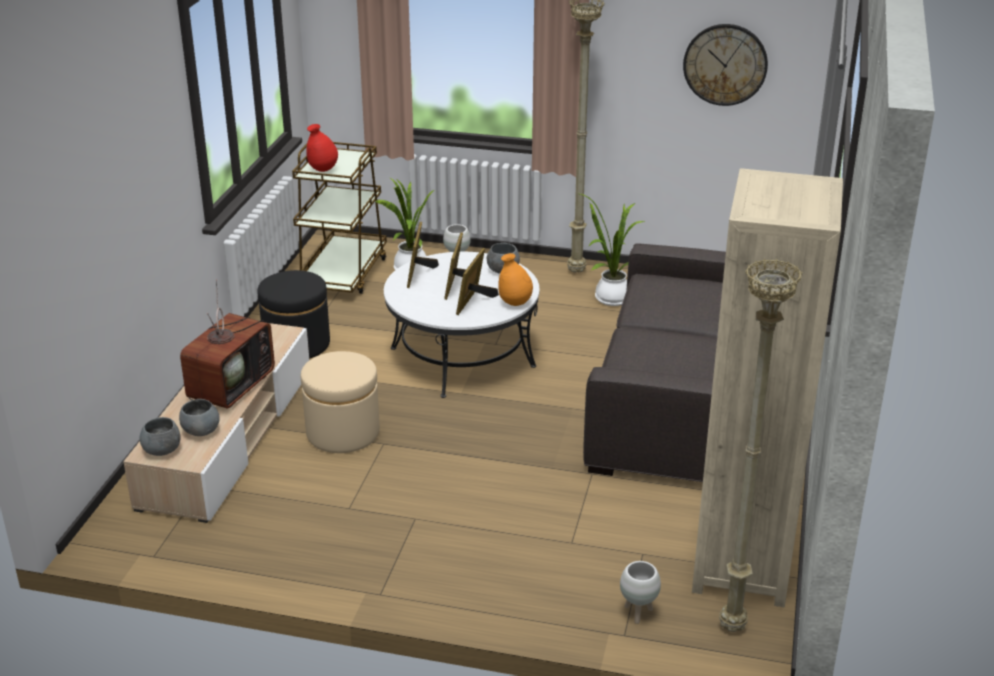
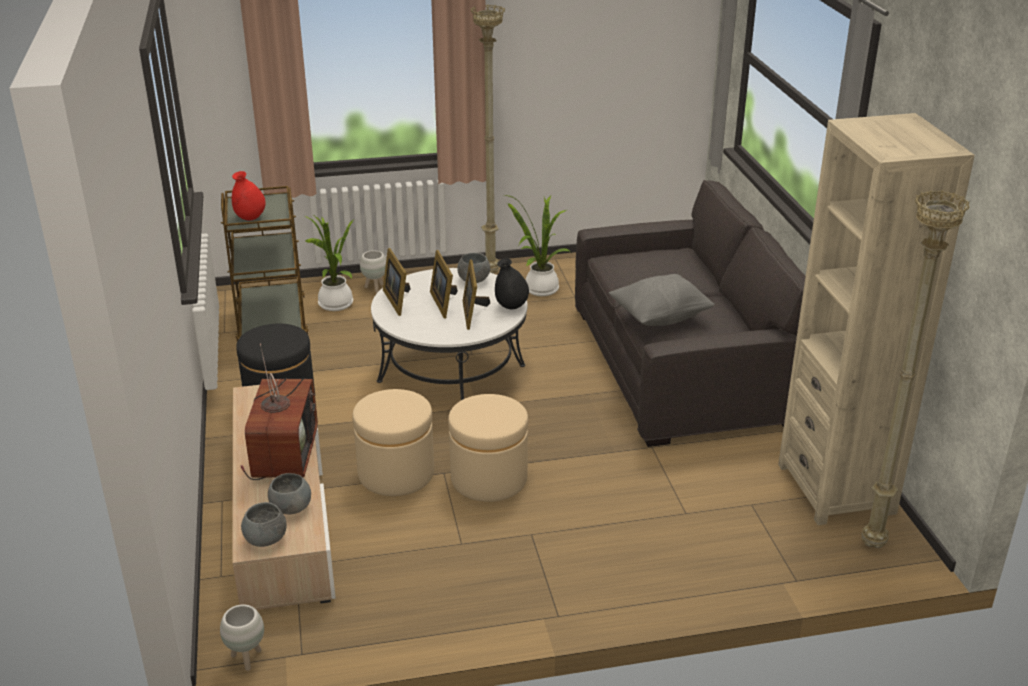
camera: 25 degrees left, 0 degrees up
orange vase [498,253,533,306] -> black vase [495,258,529,310]
white planter [620,561,661,624] -> white planter moved to [220,604,264,671]
wall clock [683,24,768,106] -> none
none -> beige ottoman [448,394,528,502]
none -> grey pillow [609,274,715,326]

